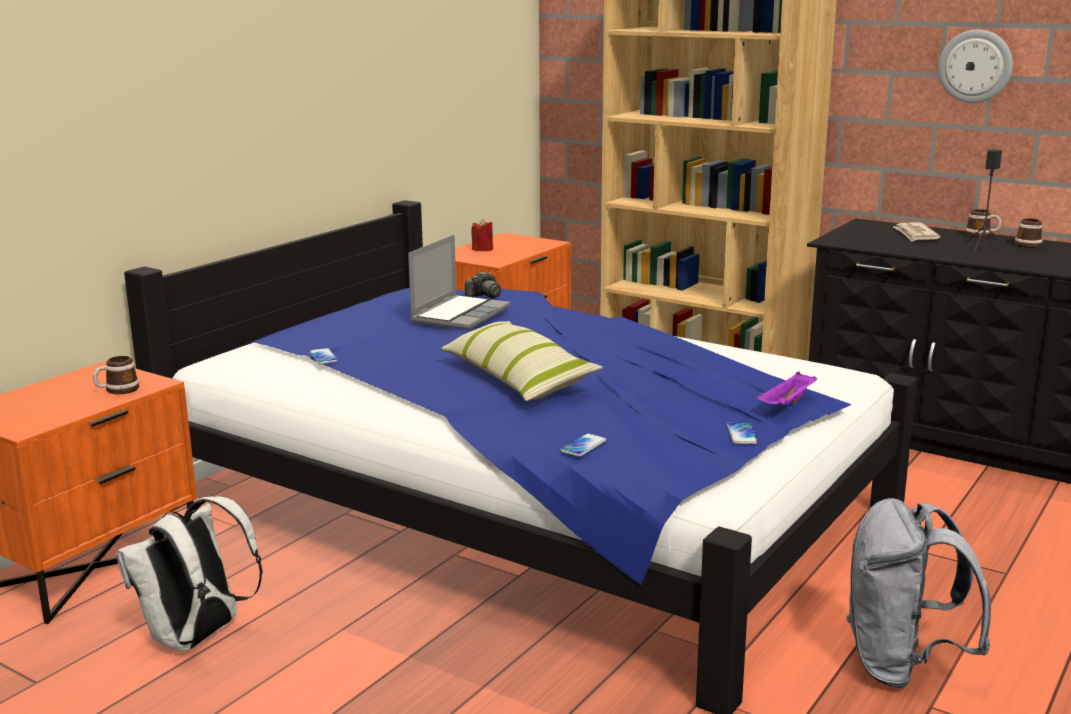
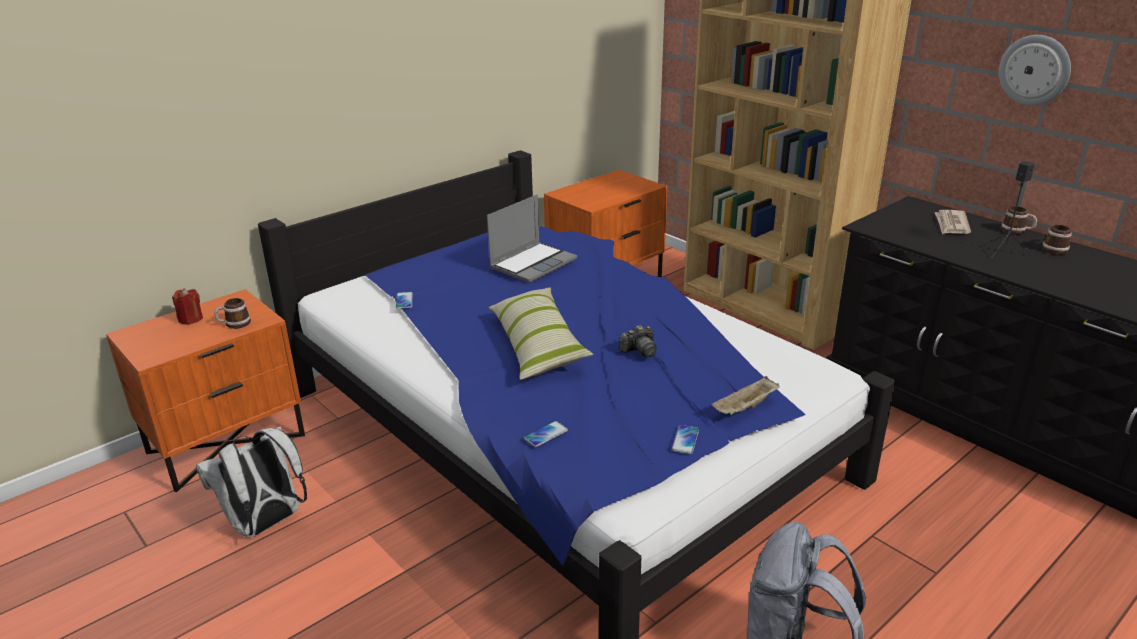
camera: 15 degrees right, 10 degrees up
camera [465,271,501,299] -> camera moved to [619,325,656,357]
red candle [471,219,493,251] -> red candle moved to [172,288,203,325]
purple tray [757,372,817,405] -> beige tray [712,376,780,415]

